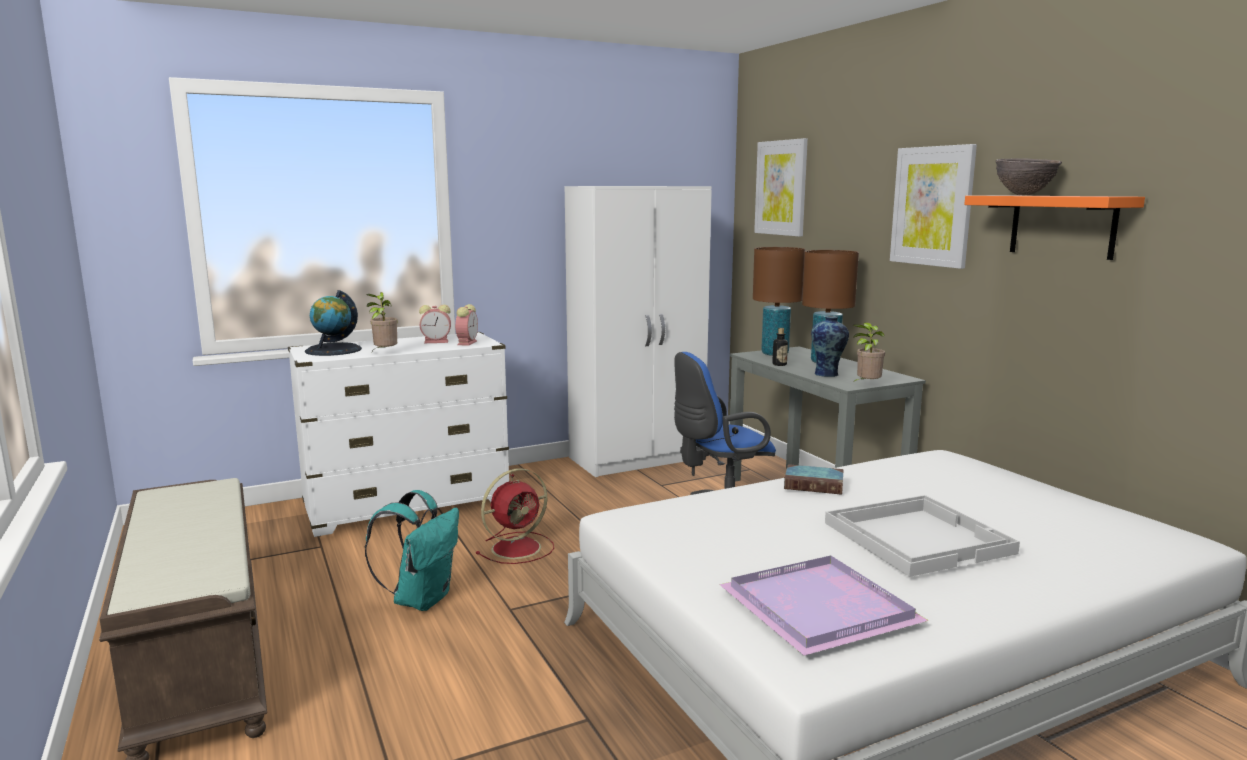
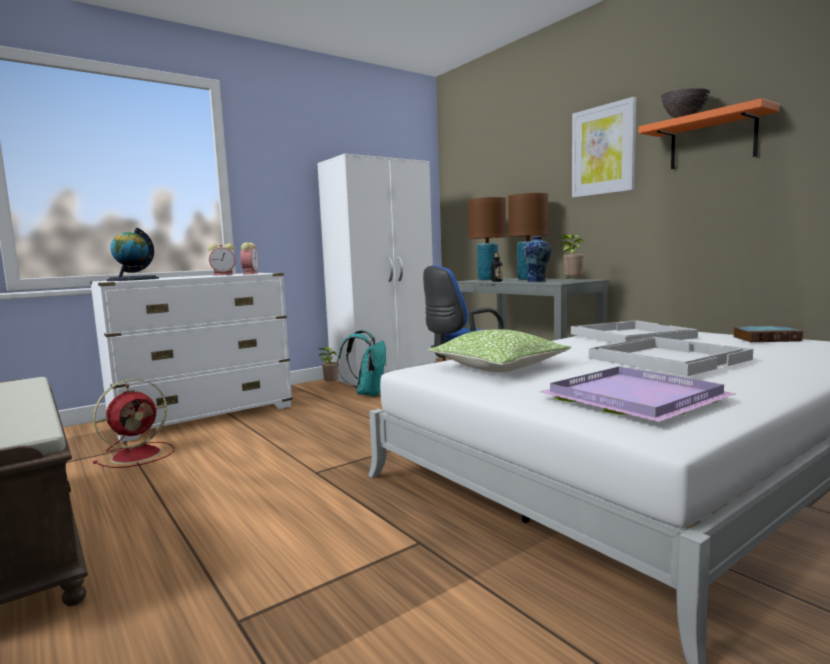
camera: 10 degrees left, 5 degrees down
turquoise backpack [365,490,459,611] -> turquoise backpack moved to [337,330,386,397]
potted plant [367,292,398,349] -> potted plant moved to [318,346,339,384]
red fan [476,468,554,564] -> red fan moved to [93,379,175,468]
picture [754,138,808,237] -> none
book [784,464,844,495] -> book moved to [734,326,803,342]
none -> pillow [428,329,571,372]
none -> white tray [571,320,698,344]

